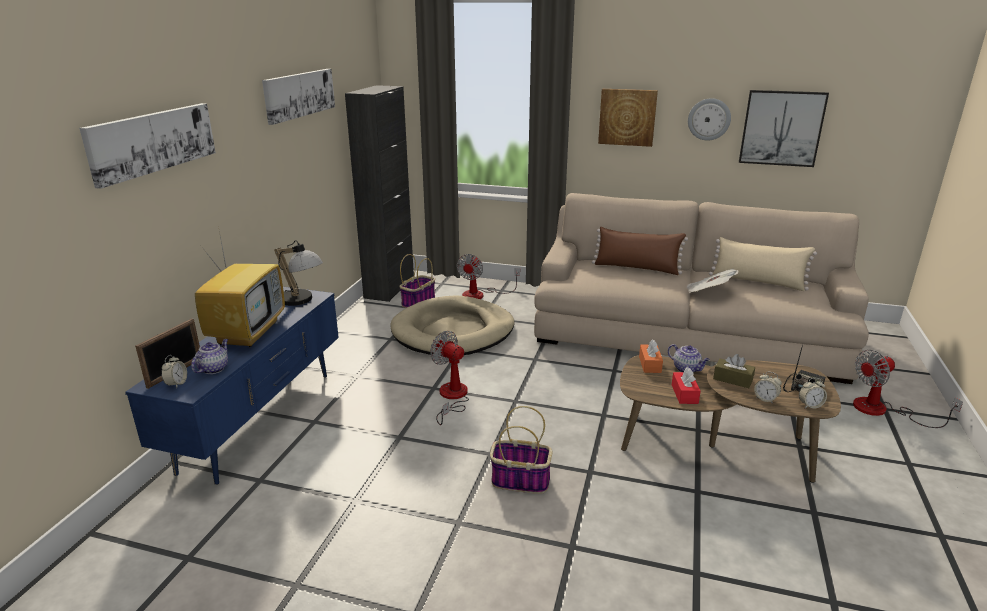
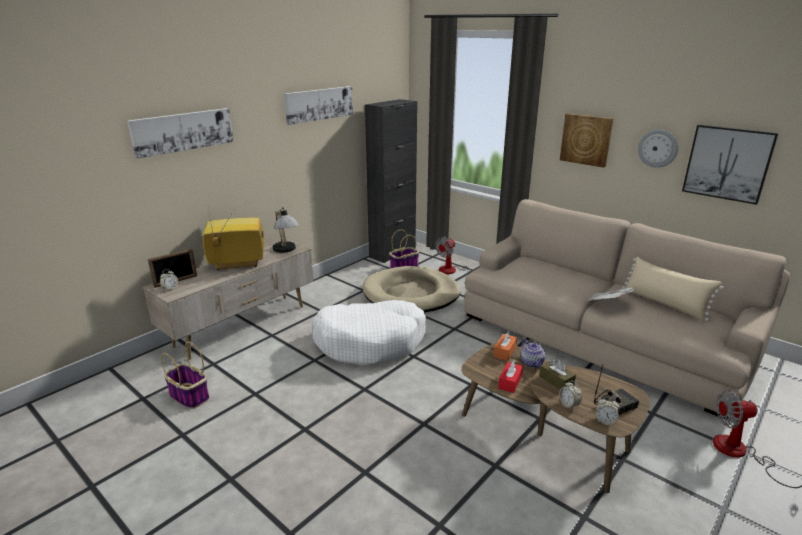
camera: 25 degrees right, 0 degrees up
blue tv stand [125,287,339,485] -> beige tv stand [142,238,313,360]
teapot [191,339,228,374] -> none
television [195,226,285,347] -> television turned 135 degrees counterclockwise [203,207,264,270]
fan [430,331,469,425] -> white dog bed [312,300,426,366]
basket [490,406,553,494] -> basket moved to [161,342,210,409]
brown pillow [592,227,688,275] -> none

